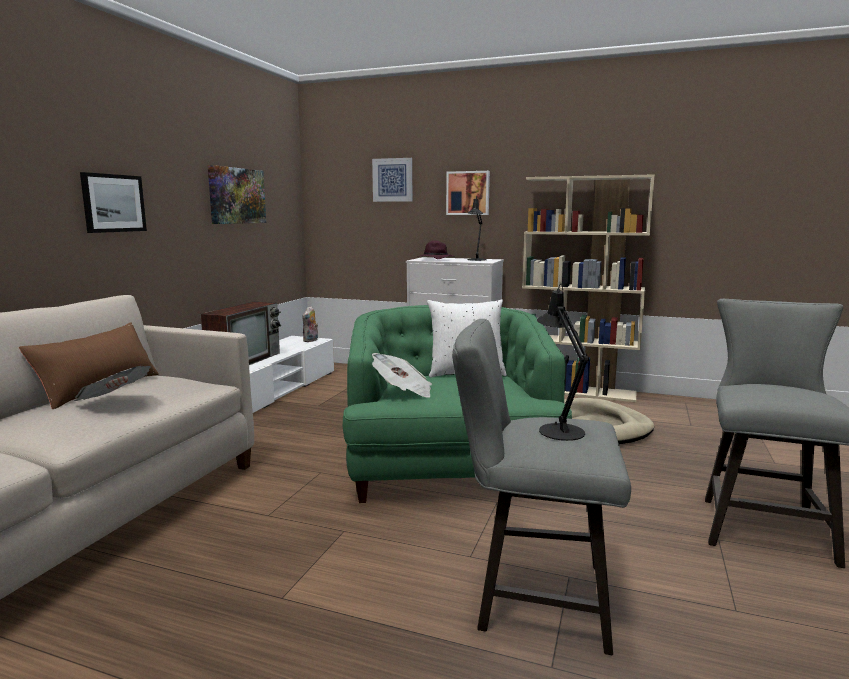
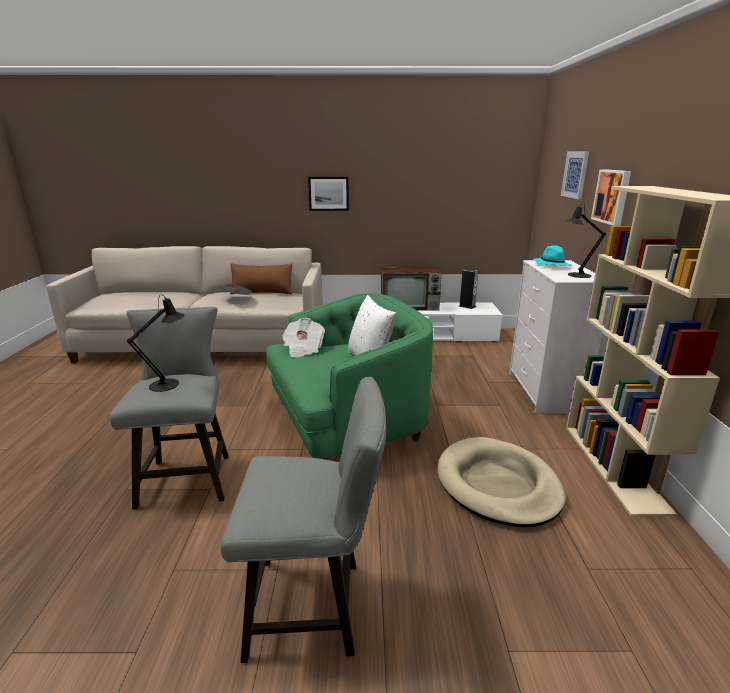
camera: 70 degrees right, 10 degrees up
picture [208,165,266,224] -> none
plush toy [302,306,318,342] -> none
purple hat [417,241,454,259] -> turquoise hat [533,245,572,266]
none -> speaker [459,268,478,309]

